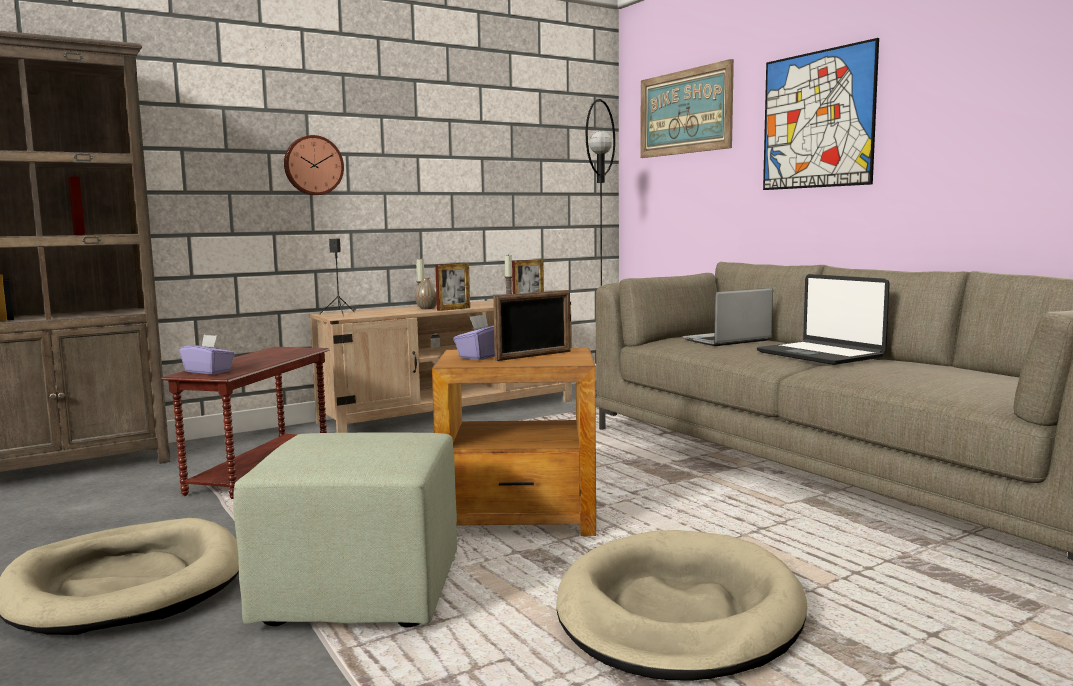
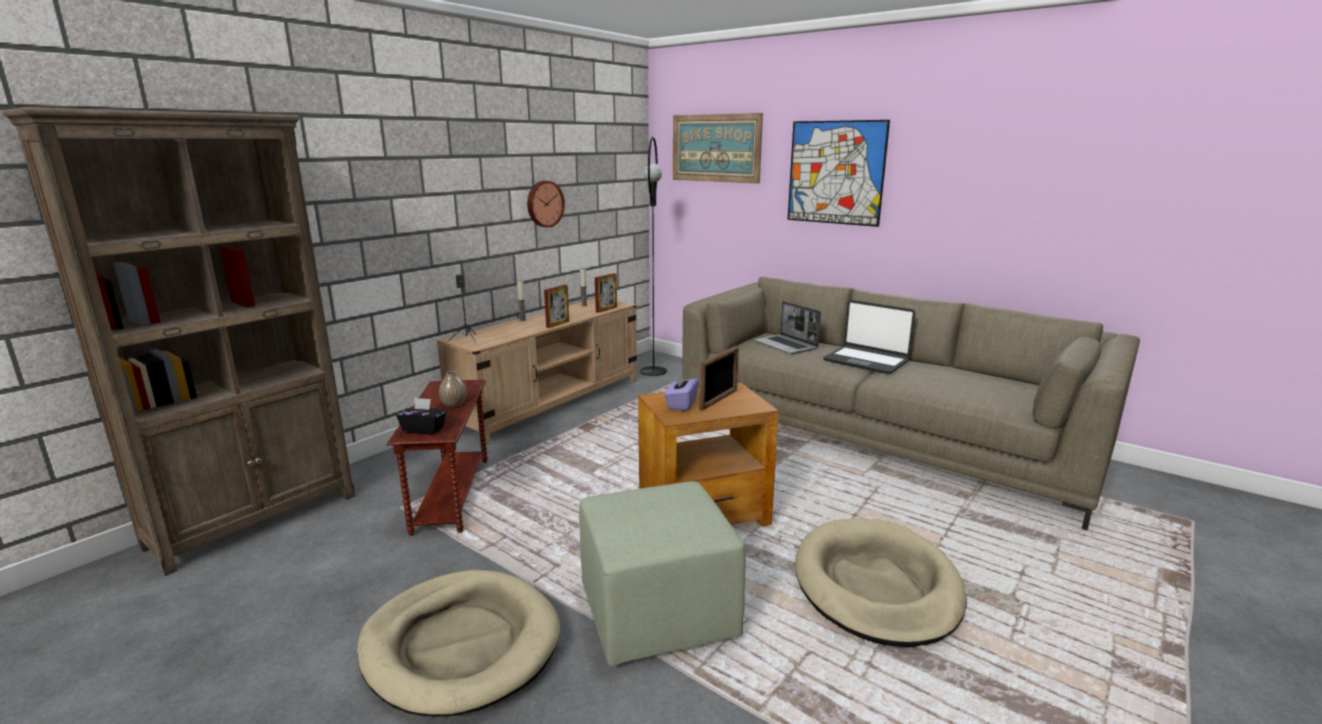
camera: 20 degrees left, 10 degrees up
purple tissue box [179,335,235,375] -> black tissue box [396,398,447,434]
wall clock [284,135,344,195] -> wall clock moved to [527,181,565,227]
vase [415,277,437,309] -> vase moved to [439,371,466,407]
laptop [682,288,773,346] -> laptop turned 75 degrees counterclockwise [754,301,821,354]

